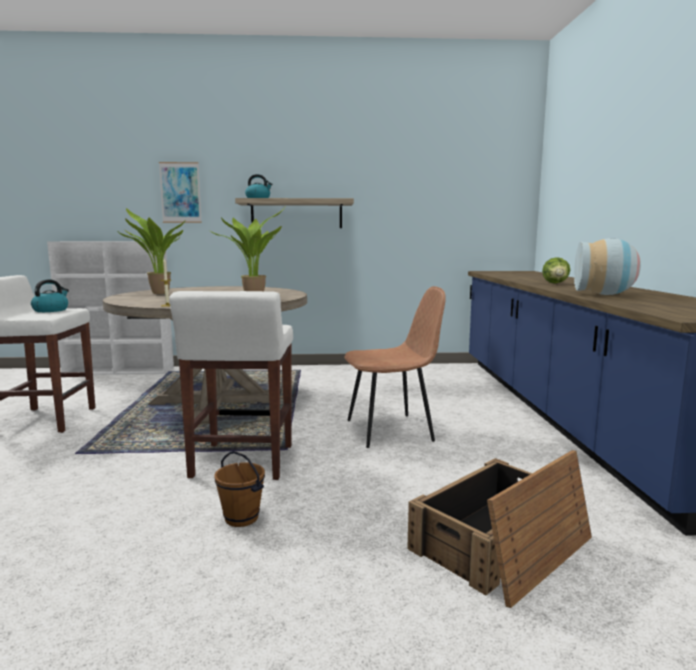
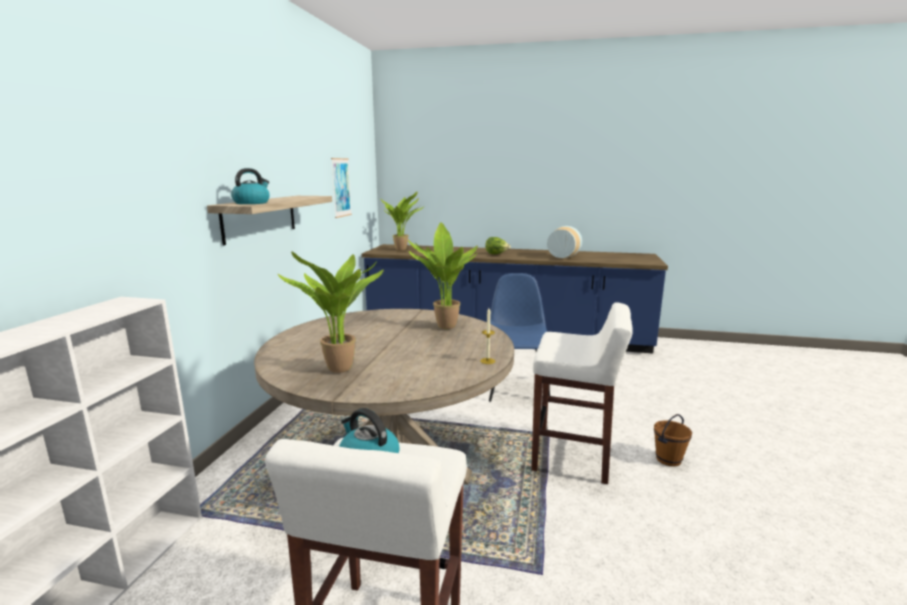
camera: 75 degrees left, 5 degrees up
picture [159,162,202,223] -> picture moved to [331,158,352,218]
brown chair [344,286,446,448] -> blue chair [489,273,550,402]
crate [407,450,592,608] -> none
none -> potted plant [381,191,424,250]

